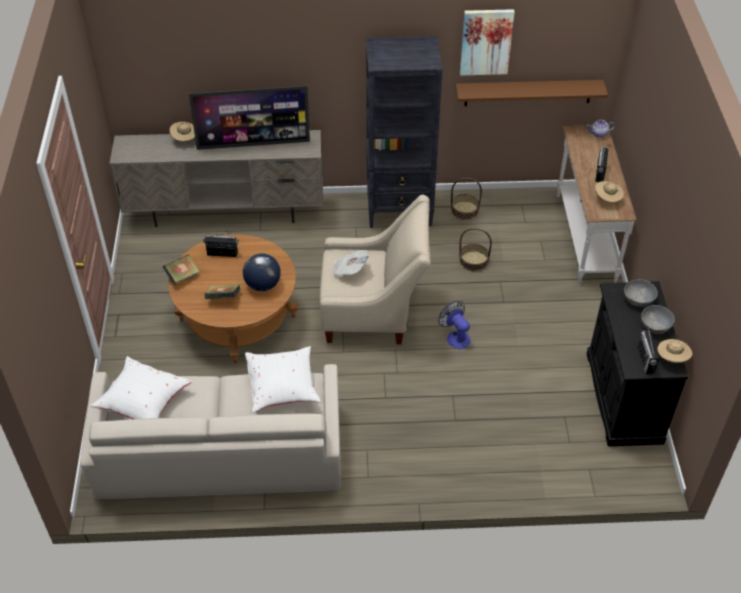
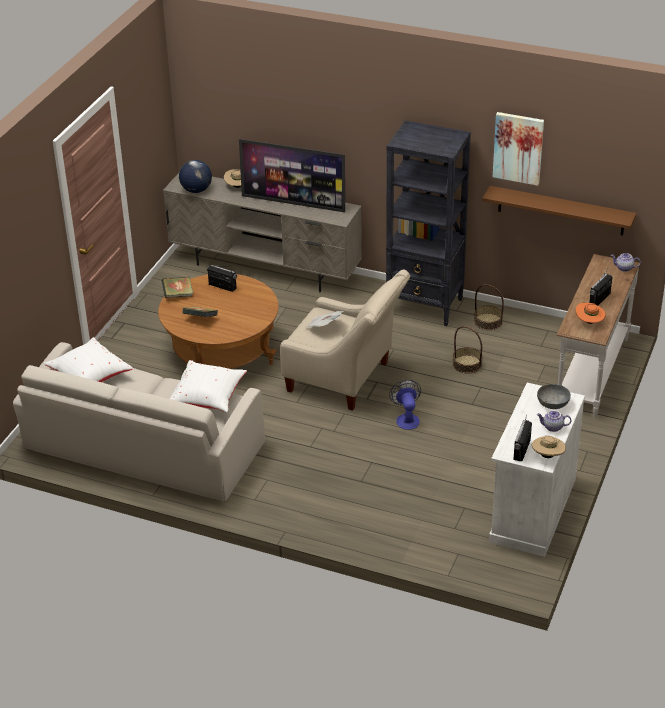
camera: 25 degrees right, 10 degrees down
globe [243,253,281,291] -> globe moved to [179,160,212,193]
black cabinet [586,281,688,446] -> white cabinet [489,383,585,557]
beige hat [595,181,624,202] -> orange hat [575,303,606,324]
grey bowl [641,305,675,334] -> teapot [537,410,571,432]

